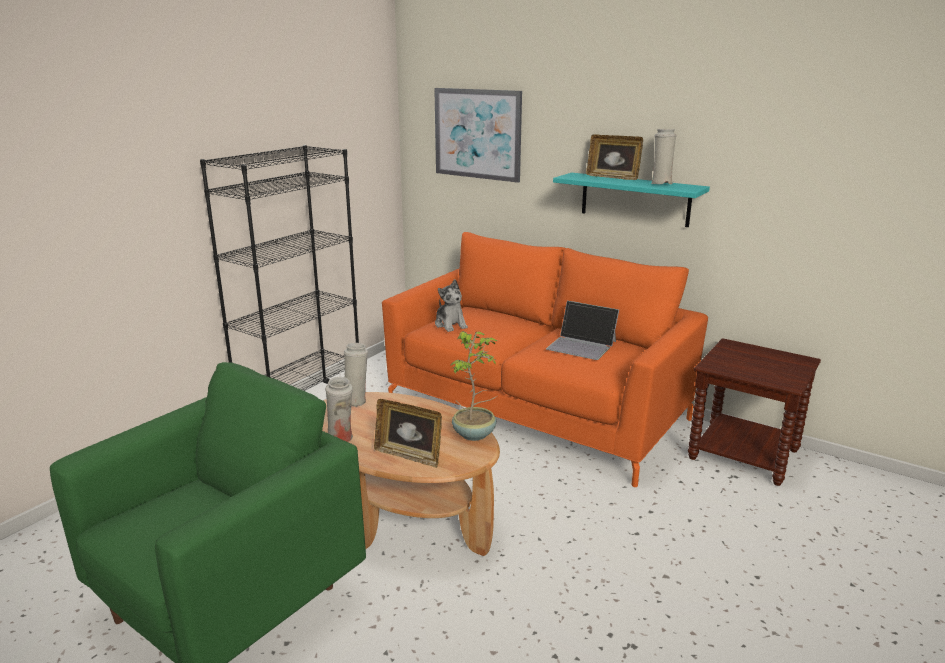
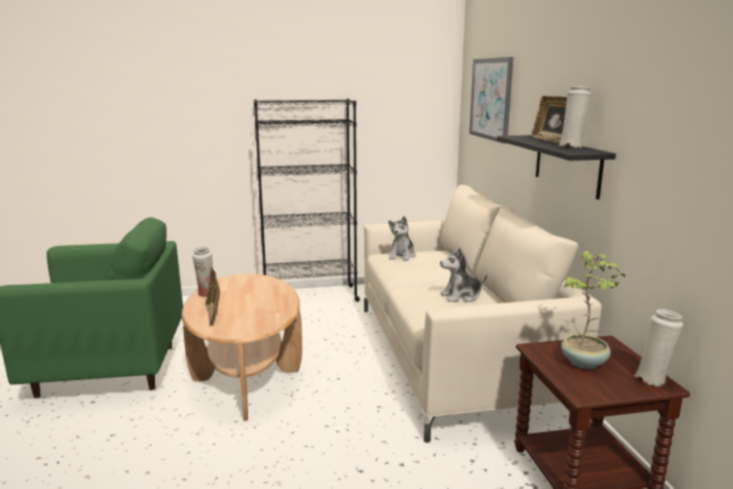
camera: 45 degrees right, 5 degrees down
white vase [344,343,368,407] -> white vase moved to [634,309,683,386]
orange sofa [382,232,708,487] -> beige sofa [364,185,602,443]
potted plant [449,331,497,441] -> potted plant moved to [561,251,625,369]
laptop [546,301,619,360] -> plush toy [440,248,487,302]
turquoise shelf [553,173,710,227] -> black shelf [497,135,616,199]

